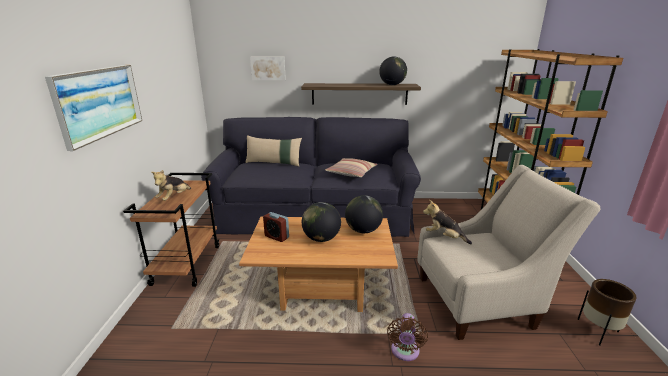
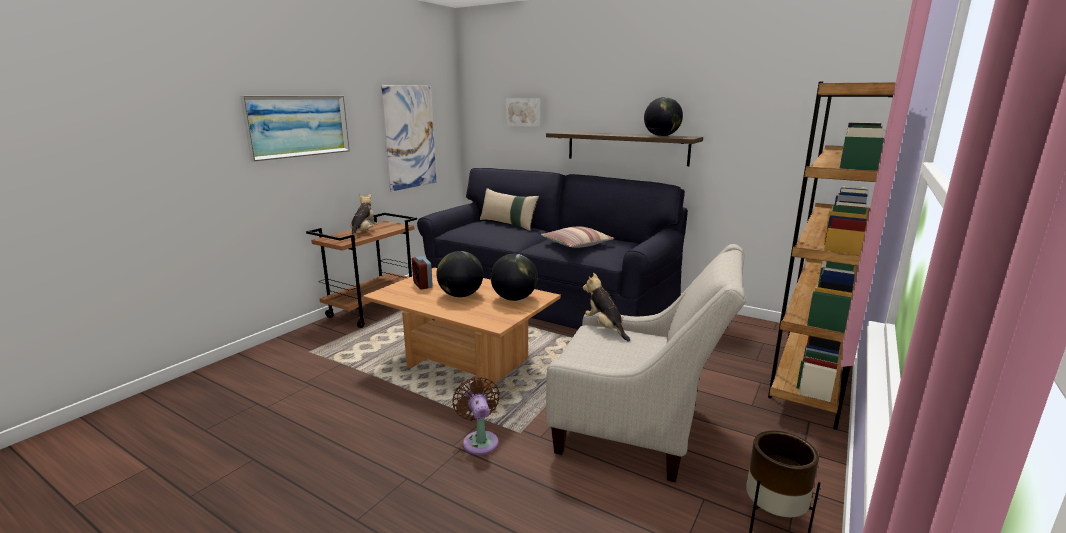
camera: 30 degrees right, 5 degrees down
plush toy [151,170,191,201] -> plush toy turned 135 degrees clockwise [350,194,378,238]
brown fan [387,313,428,361] -> brown fan turned 120 degrees clockwise [452,377,500,455]
none -> picture [381,85,436,192]

